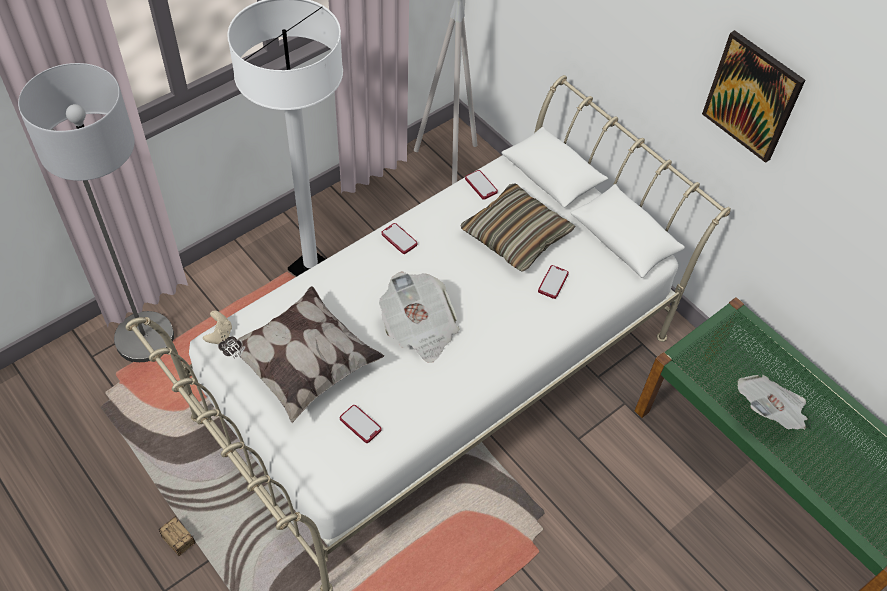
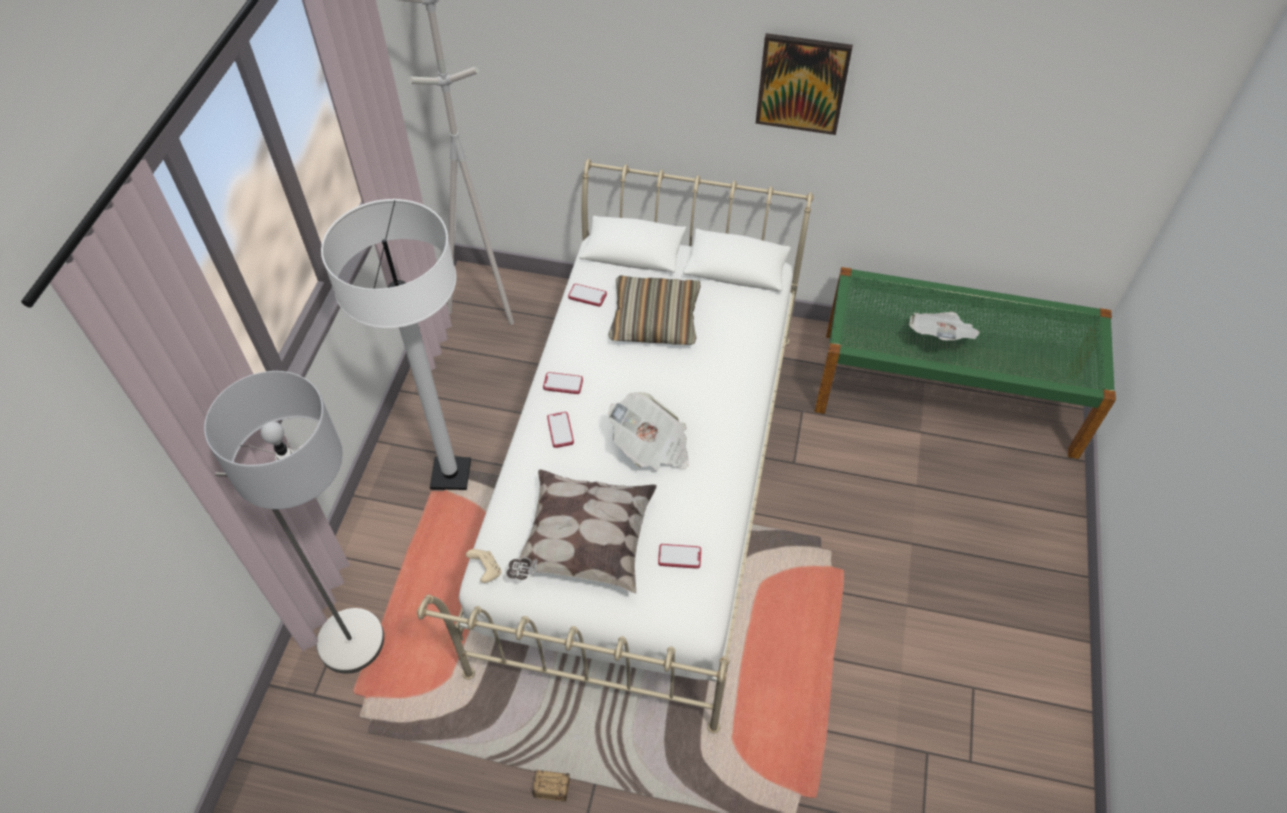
camera: 35 degrees left, 0 degrees up
phone [538,265,569,299] -> phone moved to [547,412,574,448]

